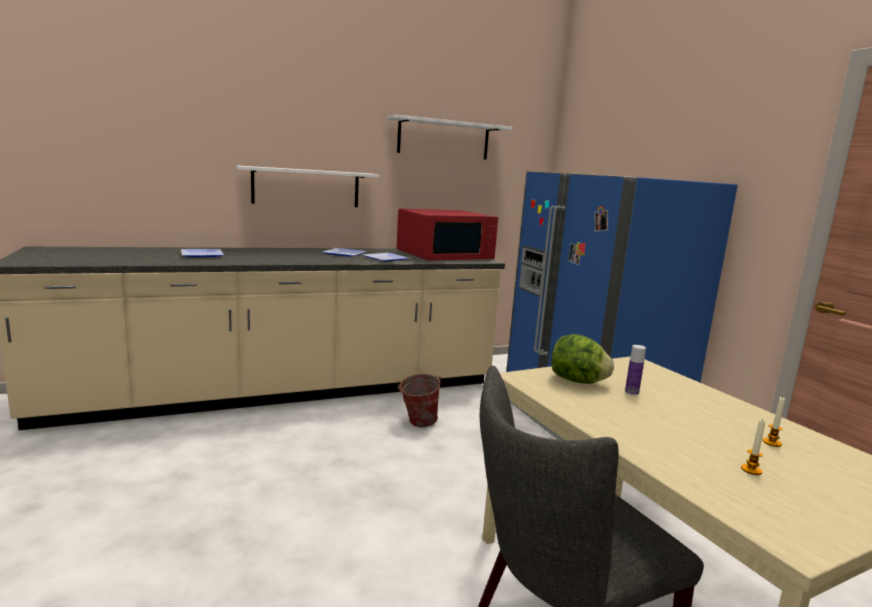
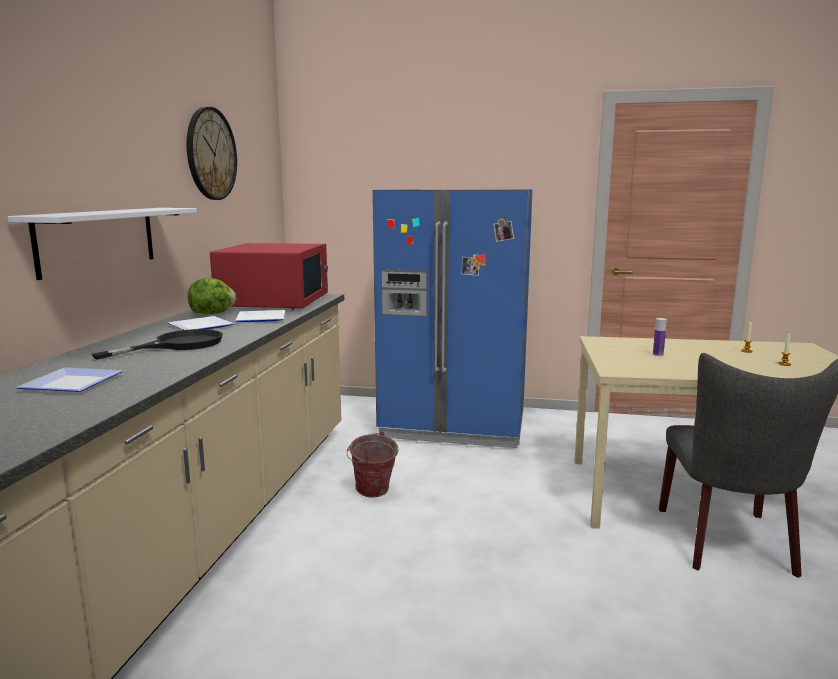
camera: 55 degrees left, 0 degrees up
white shelf [386,115,513,160] -> wall clock [187,107,237,200]
lettuce [551,334,614,384] -> lettuce moved to [188,278,236,314]
none -> black frying pan [91,329,223,360]

